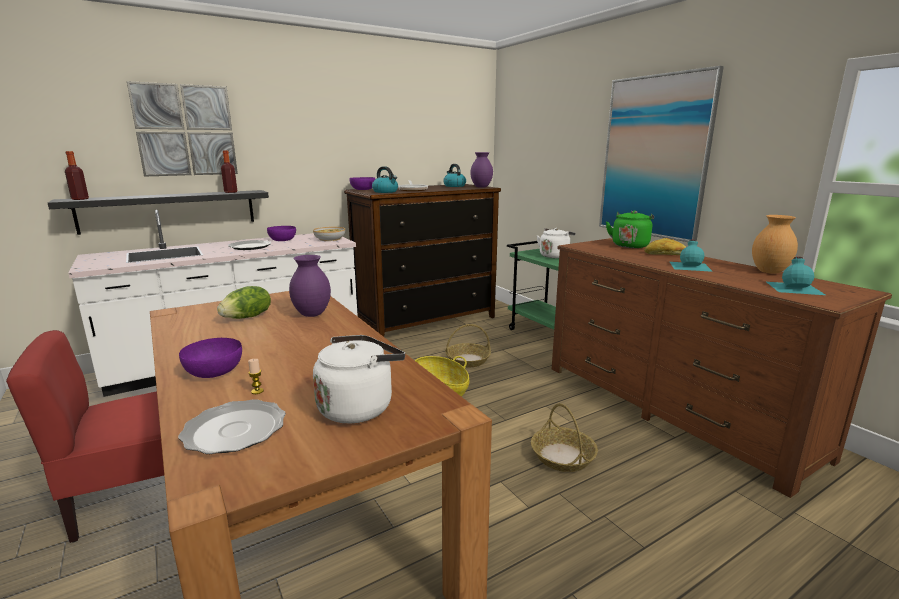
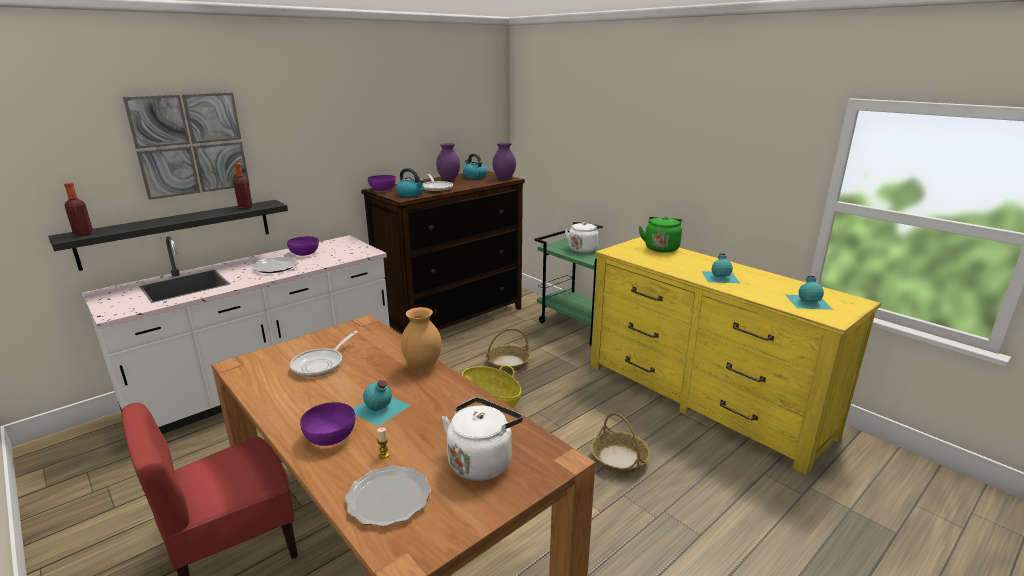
camera: 10 degrees left, 5 degrees up
lettuce [217,286,271,319] -> frying pan [290,331,358,377]
purple vase [289,255,331,317] -> purple vase moved to [436,143,460,181]
bowl [313,227,345,241] -> none
brown dresser [552,238,892,498] -> yellow dresser [590,237,881,475]
picture [599,66,724,242] -> none
bread [645,238,686,255] -> none
brown vase [752,215,798,274] -> brown vase moved to [401,307,442,370]
none -> turquoise bottle [353,380,410,426]

